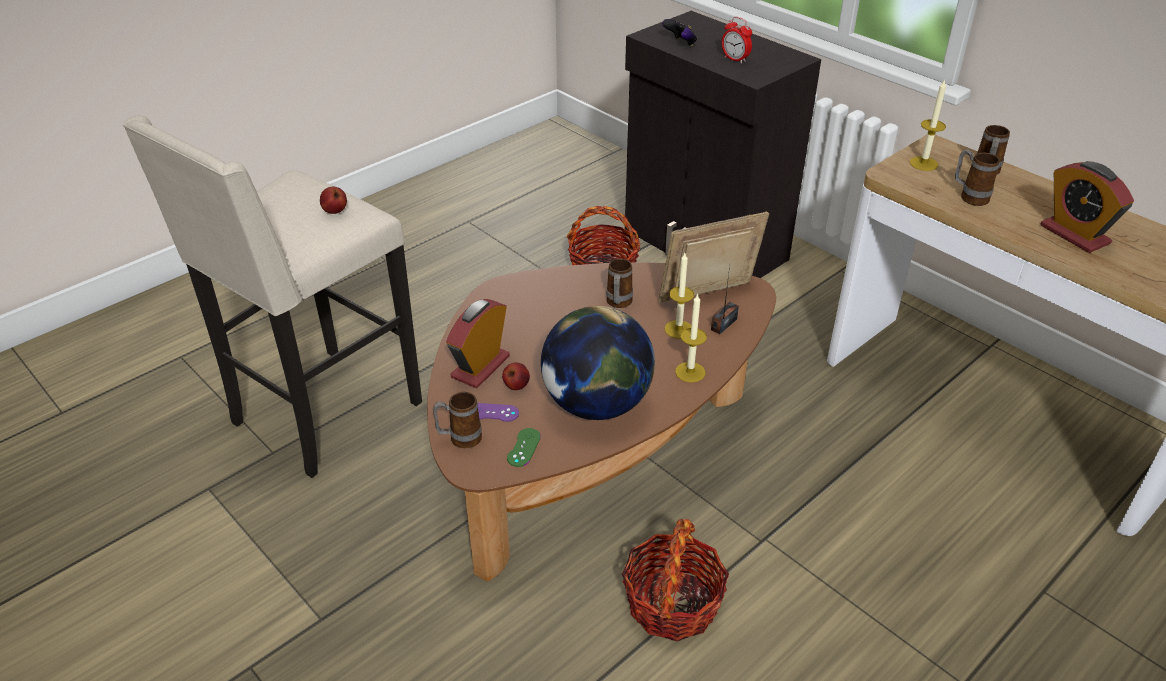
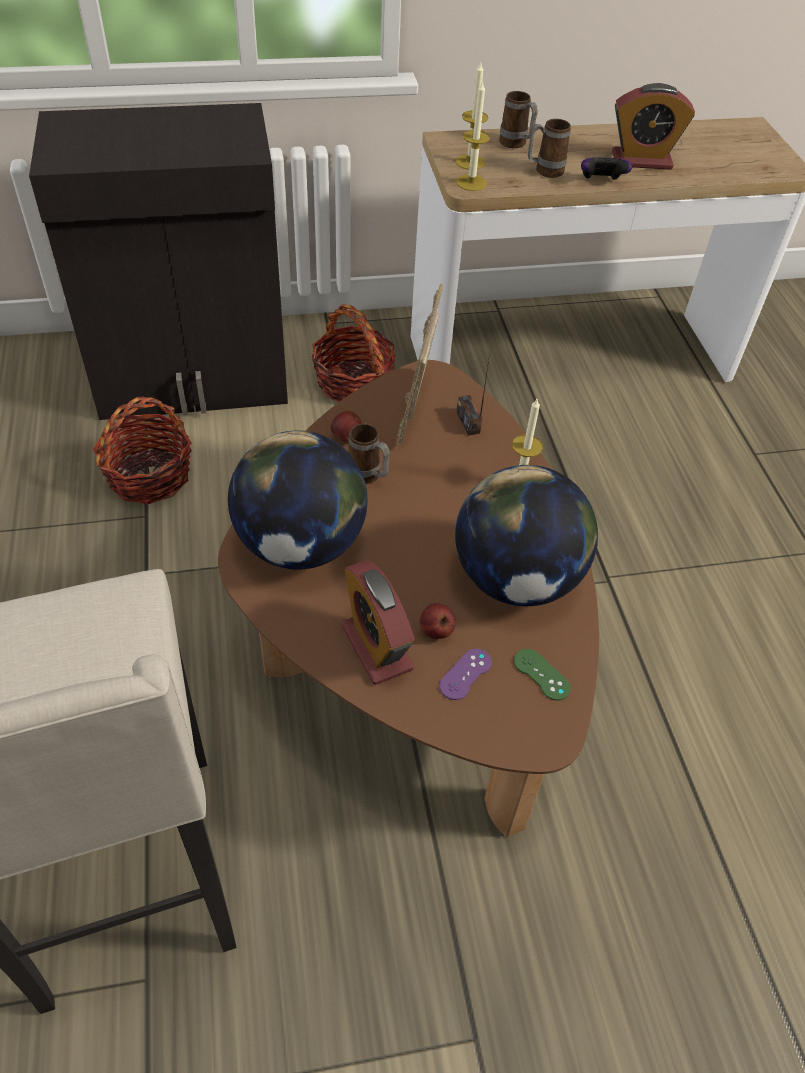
camera: 60 degrees left, 10 degrees up
apple [320,187,347,214] -> apple moved to [331,411,361,443]
mug [433,392,482,448] -> none
basket [622,519,729,641] -> basket moved to [311,304,395,402]
game controller [662,19,697,46] -> game controller moved to [581,155,632,180]
candle [665,253,694,339] -> candle moved to [456,80,490,191]
alarm clock [722,17,752,64] -> none
none -> globe [228,430,368,570]

